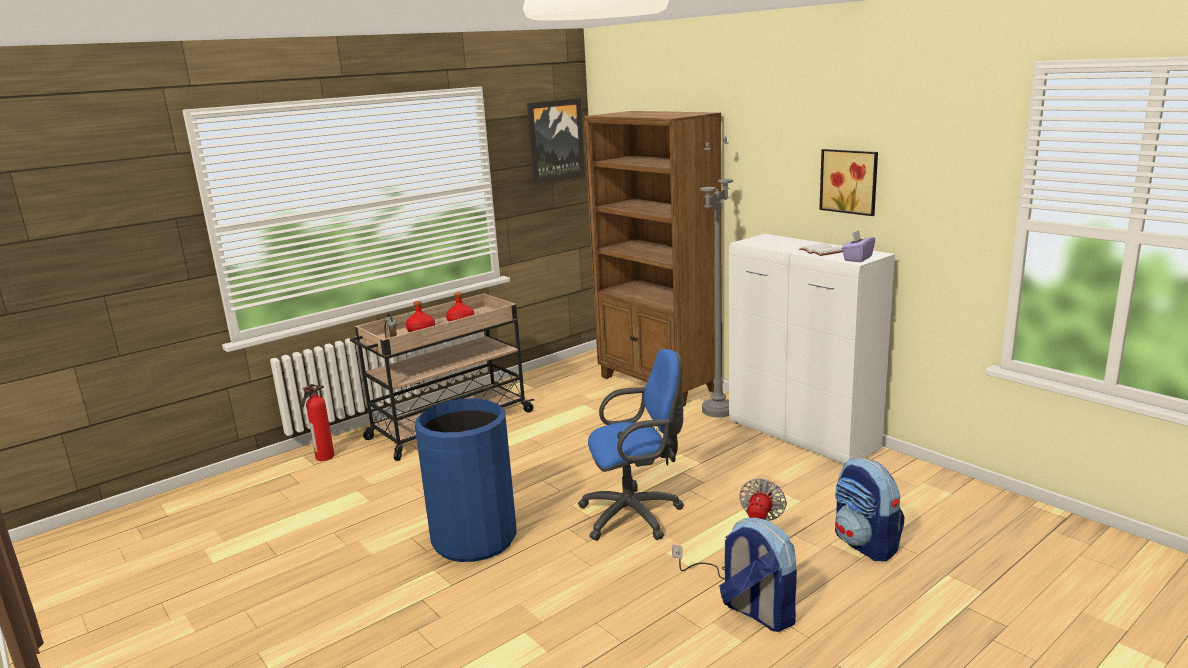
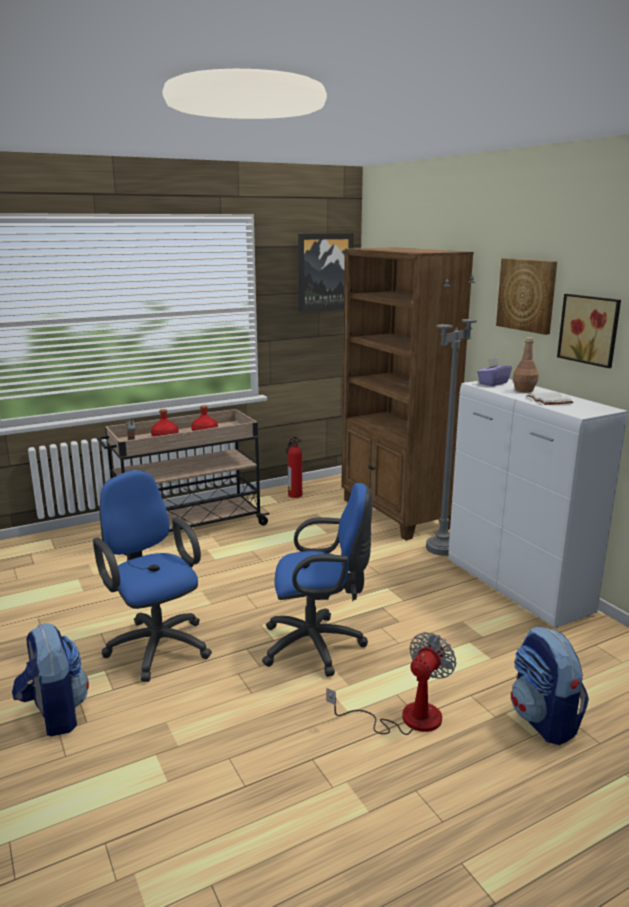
camera: 10 degrees right, 0 degrees up
fire extinguisher [301,384,335,461] -> fire extinguisher moved to [285,437,302,498]
blue trash can [415,398,517,562] -> blue office chair [93,470,212,682]
backpack [719,518,797,632] -> backpack moved to [12,623,89,736]
purple tissue box [841,230,875,262] -> purple tissue box moved to [477,357,512,386]
none -> picture [496,258,557,335]
none -> brown bottle [513,337,539,393]

